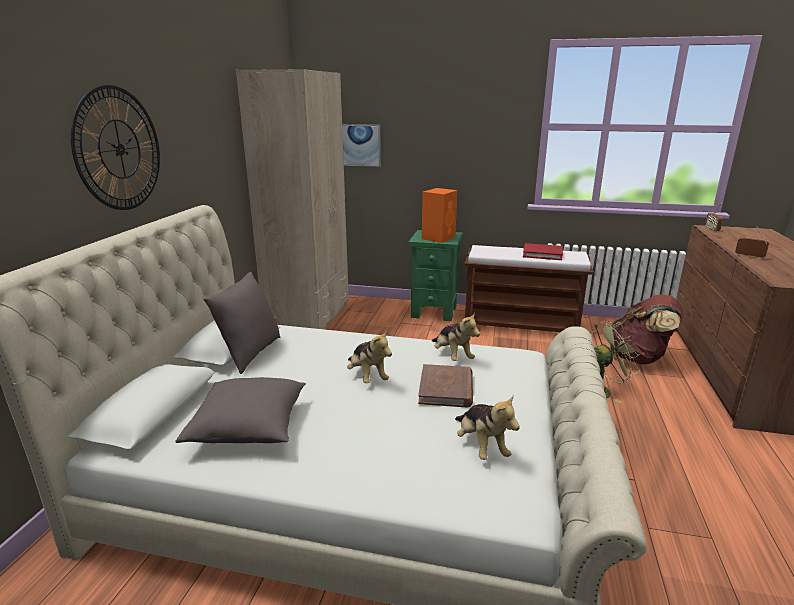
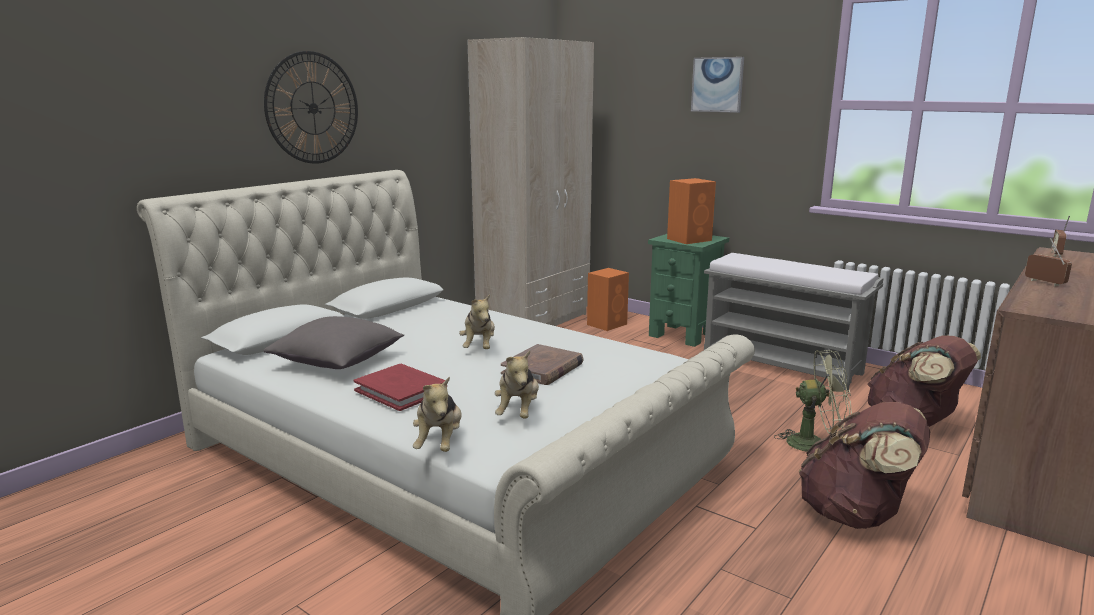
camera: 25 degrees right, 5 degrees down
grey pillow [203,272,280,374] -> none
picture [342,124,381,167] -> picture moved to [691,57,744,113]
plush toy [432,312,480,361] -> plush toy moved to [413,376,462,452]
brown bench [464,245,594,332] -> grey bench [704,253,883,391]
red book [523,243,563,260] -> red book moved to [354,364,445,411]
none -> orange speaker [587,268,629,331]
none -> brown backpack [799,402,930,529]

